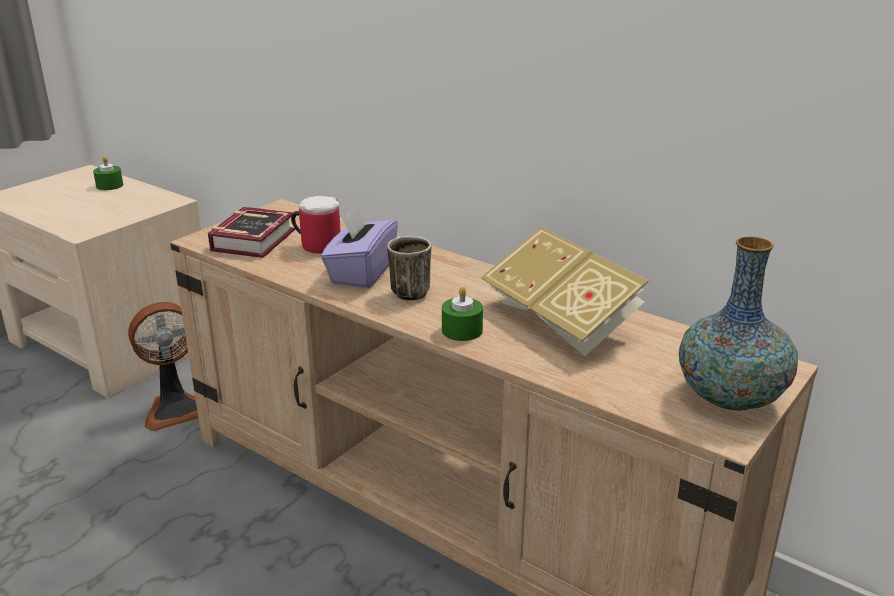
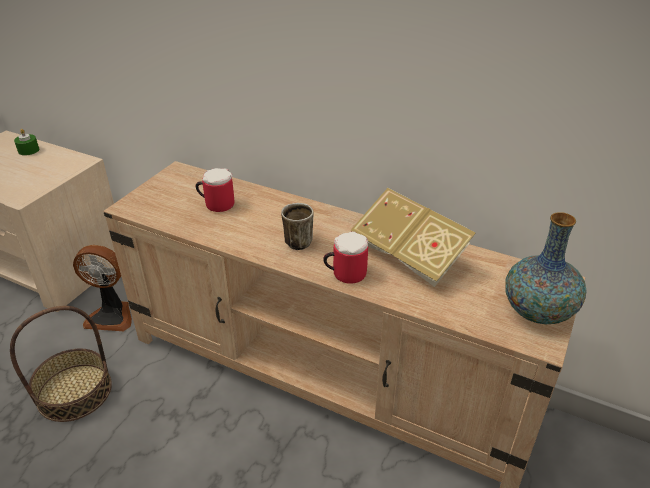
camera: 10 degrees left, 10 degrees up
fan [128,302,198,431] -> fan turned 45 degrees clockwise [73,245,132,331]
book [208,207,295,258] -> none
purple tissue box [321,205,398,288] -> none
green candle [442,286,483,341] -> mug [323,232,368,284]
none -> basket [10,306,112,422]

